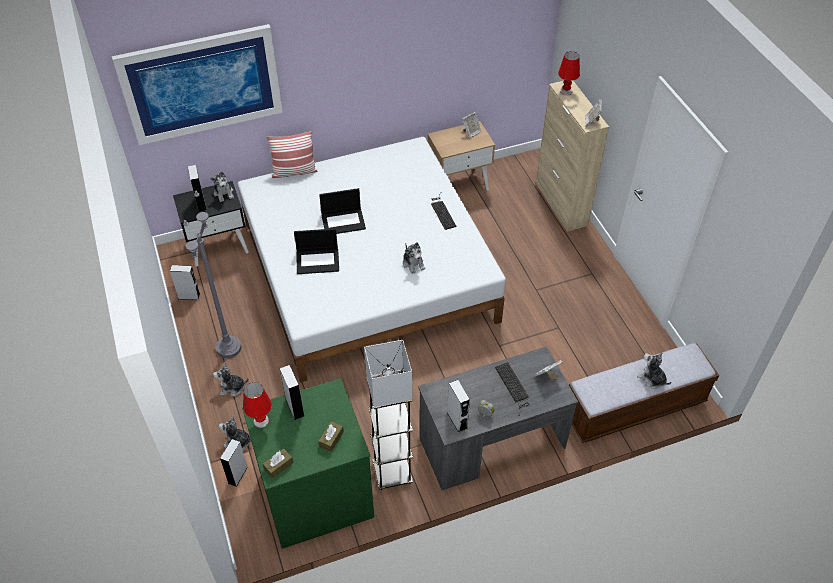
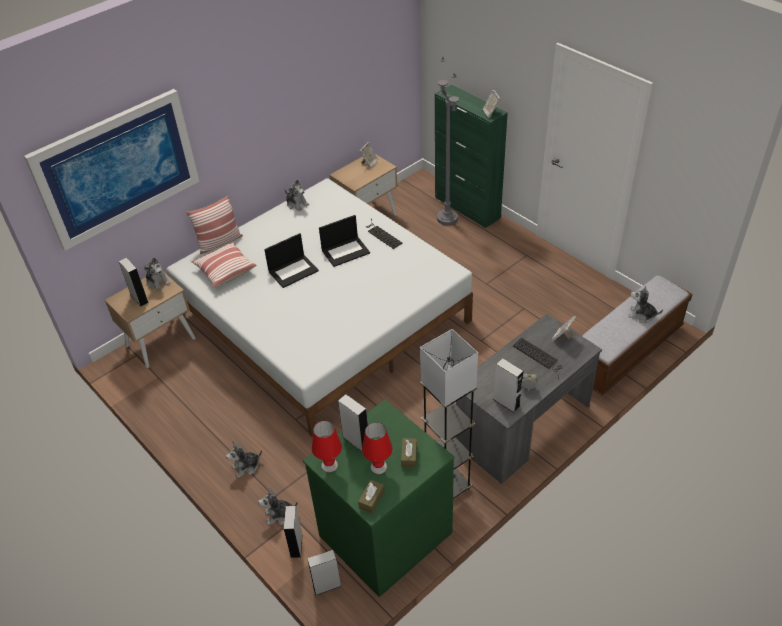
camera: 20 degrees left, 5 degrees down
grey speaker [170,265,200,300] -> grey speaker moved to [307,550,341,595]
black nightstand [173,181,249,267] -> beige nightstand [105,272,195,368]
grey floor lamp [183,191,241,358] -> grey floor lamp moved to [437,56,459,225]
laptop [294,228,339,274] -> laptop moved to [319,215,370,267]
plush toy [403,242,425,274] -> plush toy moved to [285,180,309,211]
beige cabinet [535,80,609,232] -> green cabinet [435,85,508,228]
red table lamp [558,51,580,96] -> red table lamp moved to [362,422,393,474]
none -> pillow [192,242,256,288]

